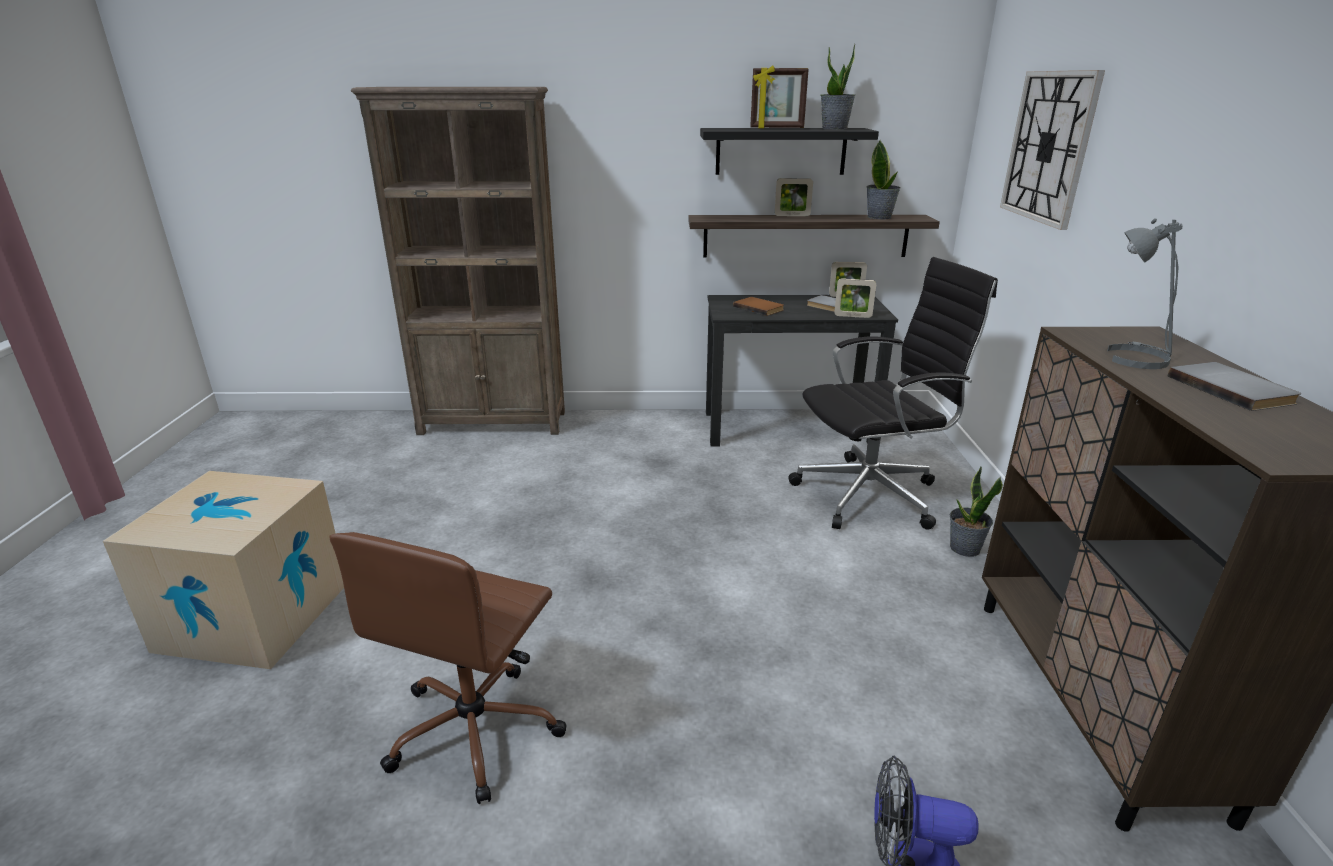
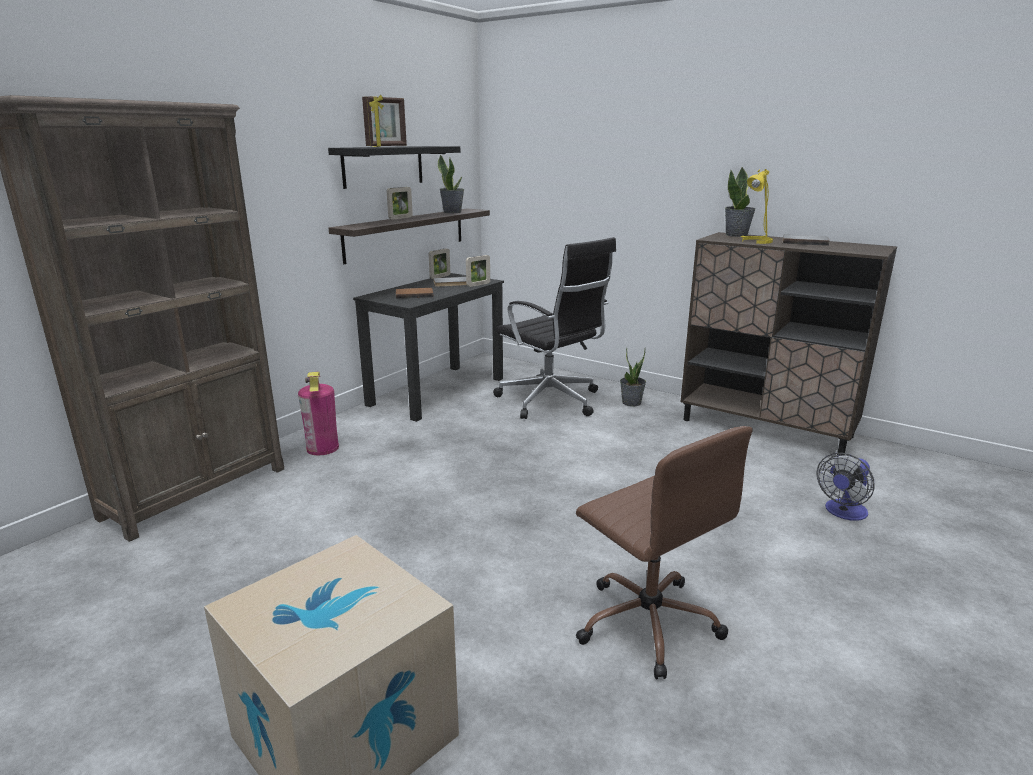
camera: 55 degrees left, 5 degrees down
black office chair [788,257,998,530] -> black office chair turned 120 degrees clockwise [493,237,616,419]
potted plant [821,44,855,129] -> potted plant moved to [725,166,756,237]
wall clock [1000,70,1105,230] -> none
grey table lamp [1107,218,1182,369] -> yellow table lamp [740,169,773,244]
none -> fire extinguisher [298,372,339,455]

